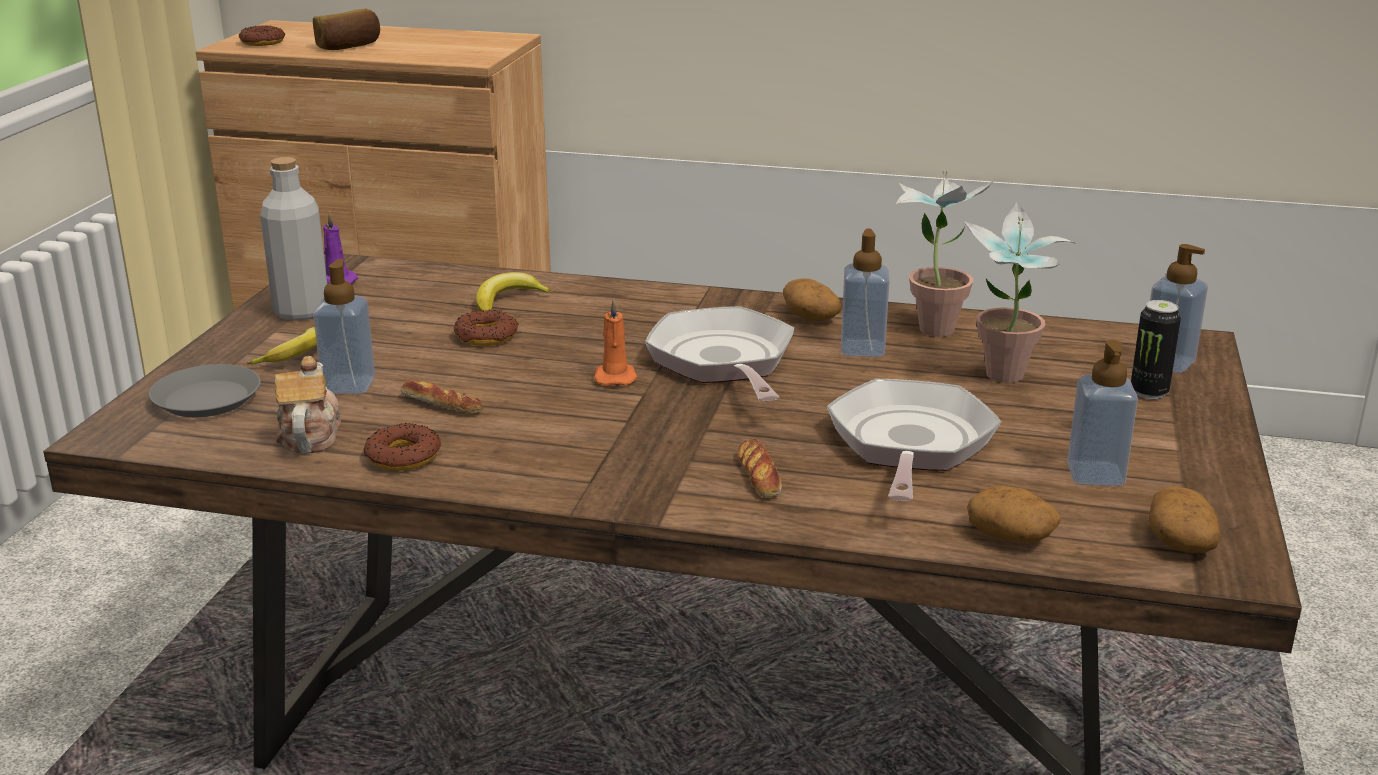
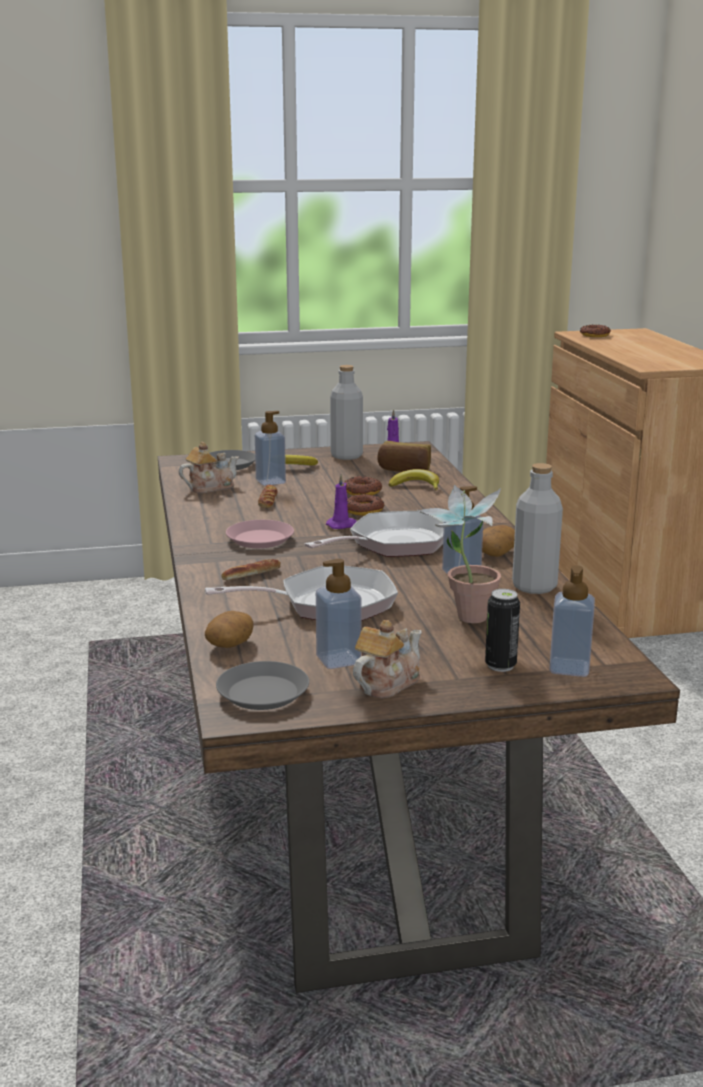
camera: 65 degrees right, 5 degrees down
bread [313,8,380,50] -> bread moved to [377,441,431,472]
donut [363,423,441,471] -> donut moved to [347,494,384,516]
orange candle [594,298,638,386] -> purple candle [326,474,357,529]
potted plant [896,170,995,337] -> grey bottle [512,463,563,594]
potato [1148,487,1220,553] -> grey plate [216,661,309,710]
none -> pink plate [226,520,294,548]
none -> teapot [353,620,422,698]

